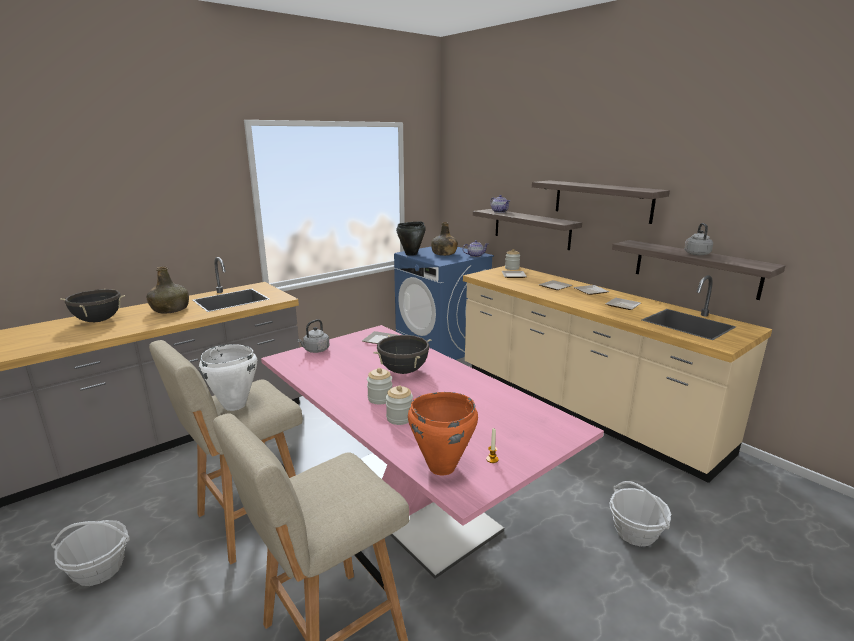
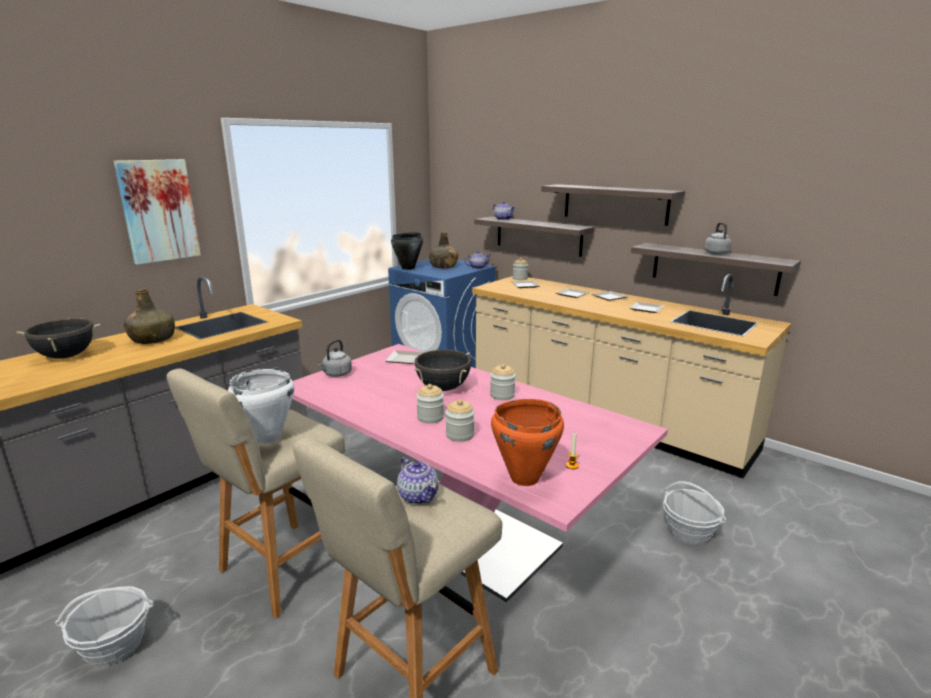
camera: 10 degrees left, 0 degrees up
none -> picture [114,159,201,265]
none -> teapot [397,457,438,505]
none -> jar [490,364,516,400]

